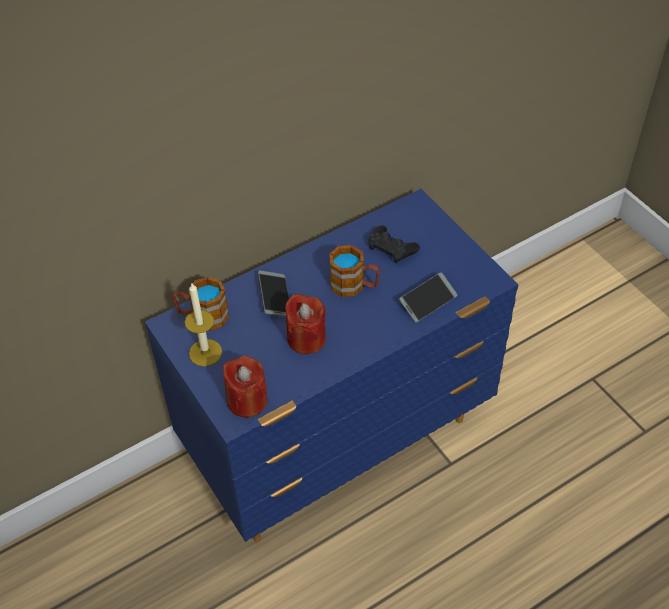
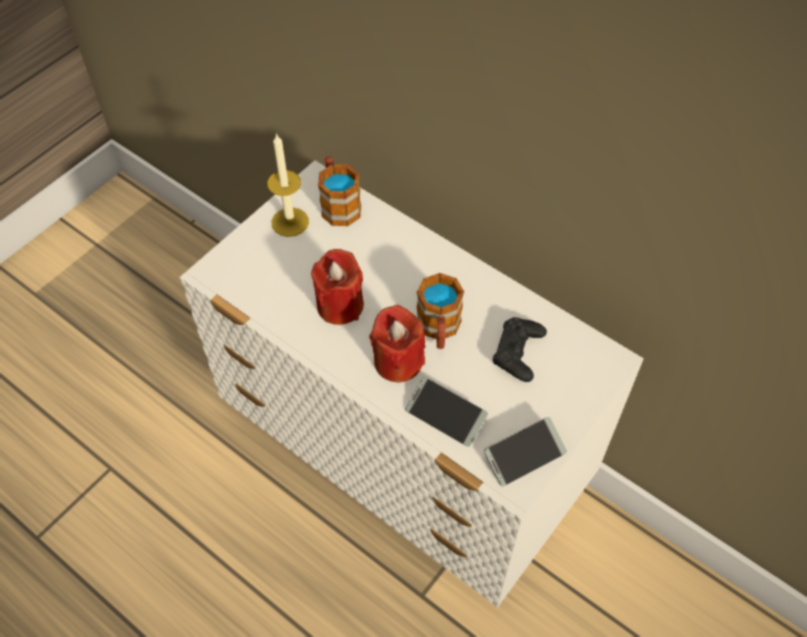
camera: 70 degrees right, 5 degrees up
blue dresser [145,189,518,542] -> white dresser [180,160,644,608]
red candle [223,356,267,418] -> red candle moved to [370,305,425,383]
phone [258,270,289,317] -> phone moved to [484,417,567,486]

